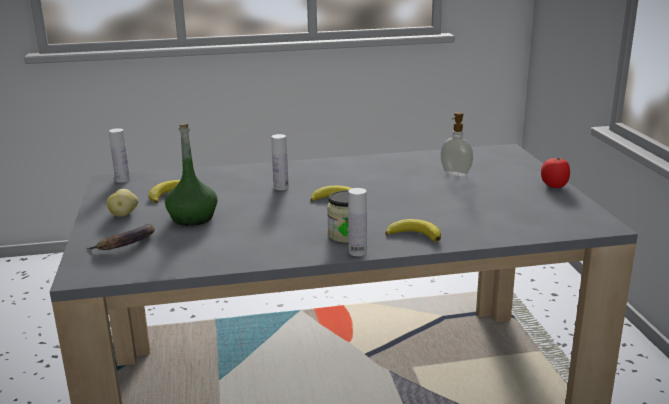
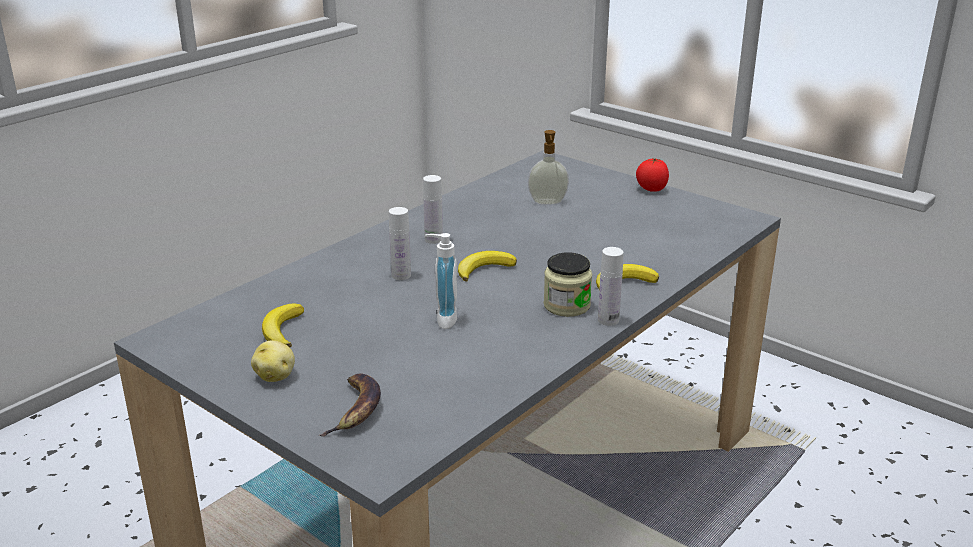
camera: 40 degrees left, 5 degrees up
white bottle [109,128,130,183] -> white bottle moved to [423,175,443,244]
green bottle [165,124,218,226] -> none
none -> soap dispenser [425,233,457,329]

